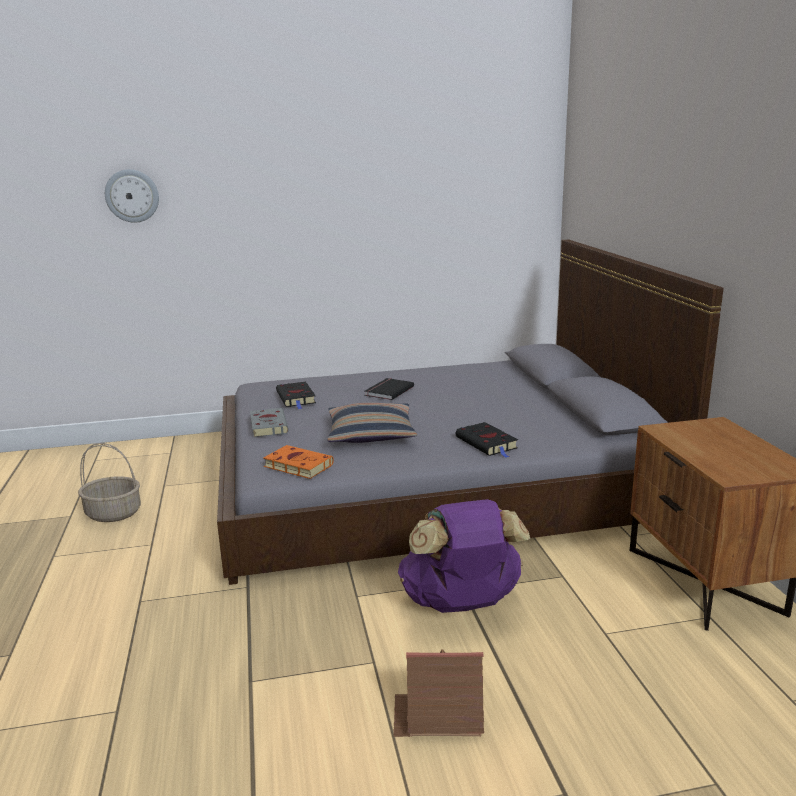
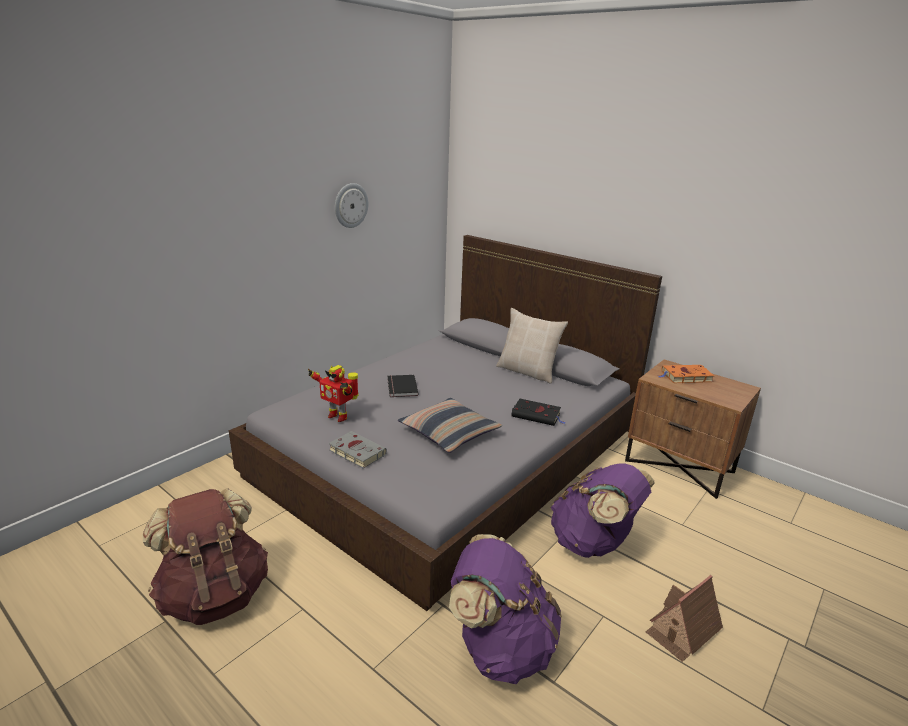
camera: 40 degrees left, 5 degrees up
basket [78,443,141,522] -> brown backpack [143,488,268,625]
wall clock [105,169,159,223] -> wall clock moved to [335,183,368,228]
orange book [263,445,334,479] -> orange book moved to [659,365,714,383]
black book [276,382,316,409] -> toy robot [308,365,359,422]
none -> purple backpack [449,534,562,684]
none -> beige pillow [496,308,568,384]

